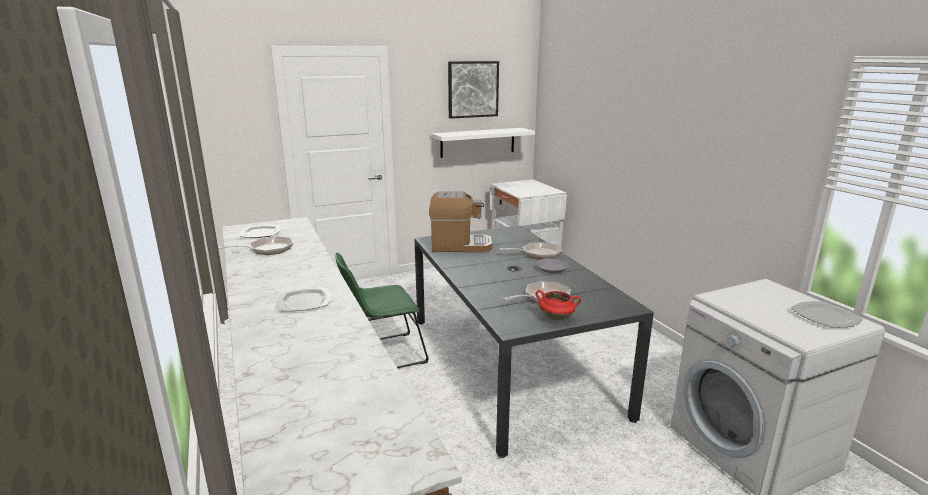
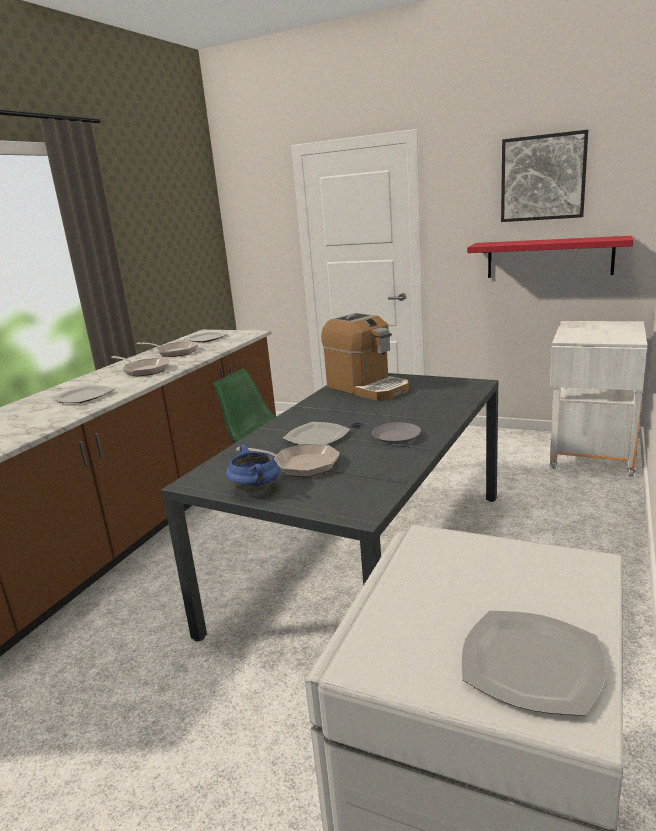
camera: 50 degrees right, 0 degrees up
white shelf [431,128,535,158] -> red shelf [467,236,633,278]
frying pan [499,242,561,259] -> frying pan moved to [111,356,169,377]
red cooking pot [536,290,581,320] -> blue cooking pot [226,444,280,493]
none -> plate [283,422,350,445]

